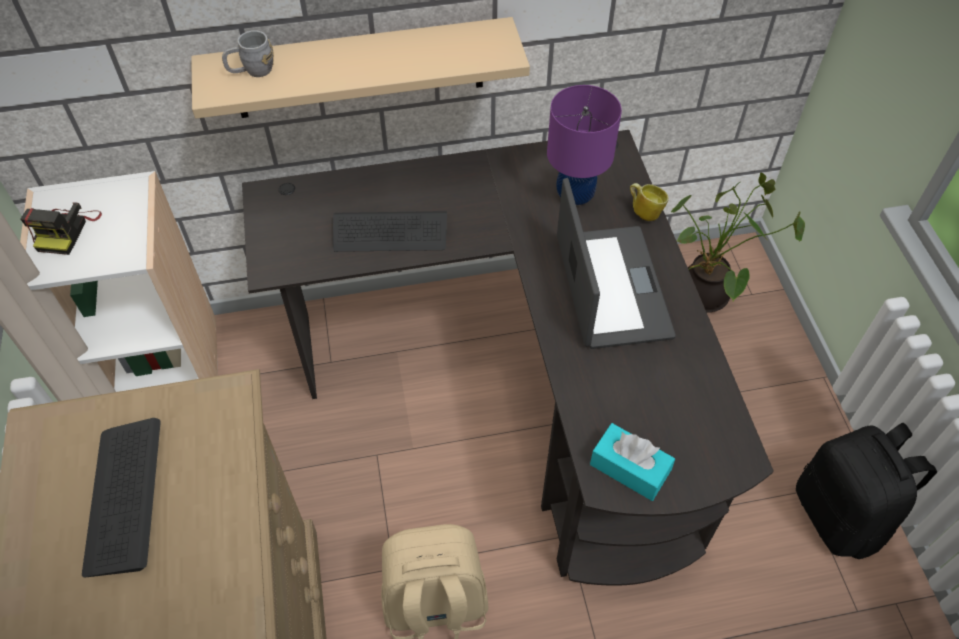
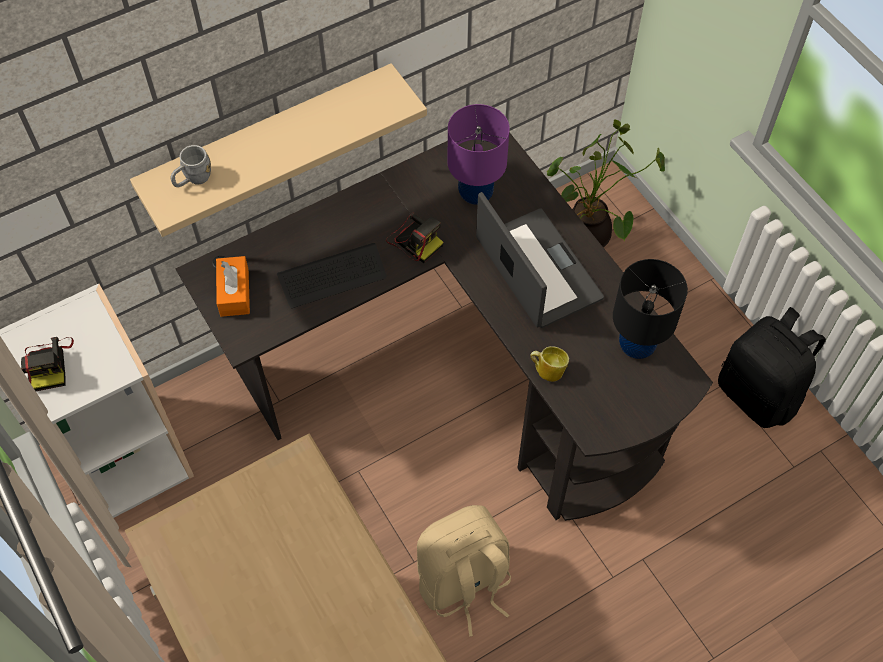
camera: 20 degrees left, 5 degrees up
keyboard [82,418,161,578] -> none
turquoise tissue box [590,423,675,501] -> none
mug [630,183,669,221] -> mug moved to [530,346,569,382]
none -> orange tissue box [216,256,250,317]
none -> camera [386,212,444,263]
none -> black table lamp [613,259,688,359]

